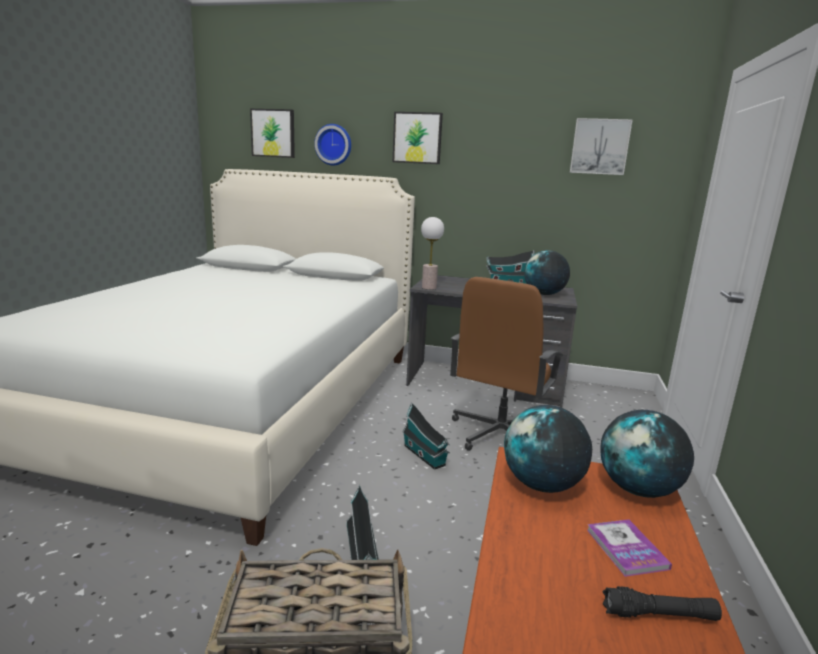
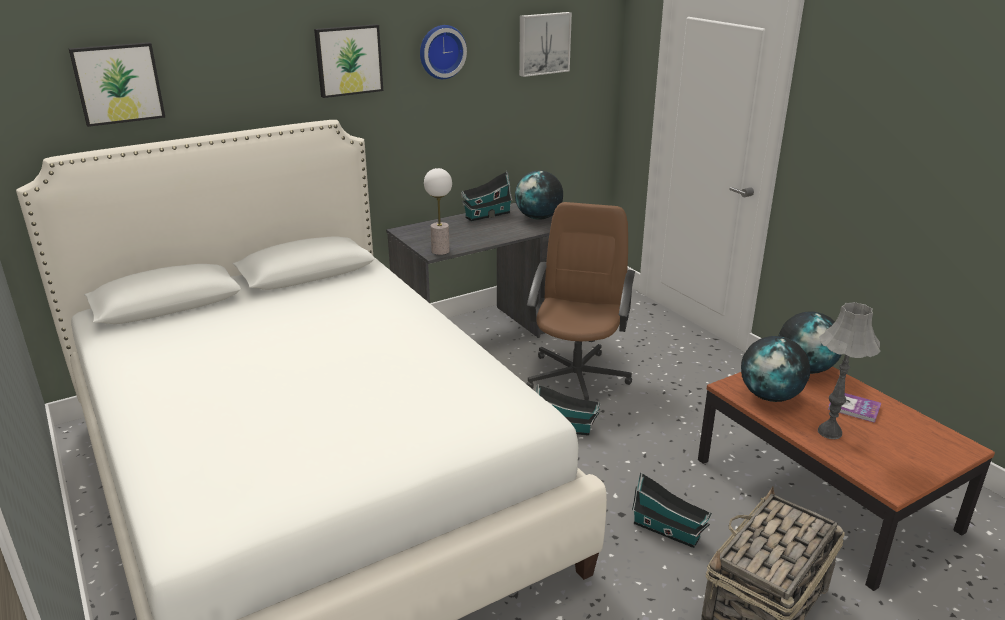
camera: 45 degrees left, 10 degrees up
wall clock [314,124,351,165] -> wall clock moved to [420,25,467,79]
brown office chair [450,277,563,451] -> brown office chair turned 150 degrees counterclockwise [527,202,635,401]
black flashlight [603,586,722,621] -> none
none -> grey table lamp [818,302,881,439]

